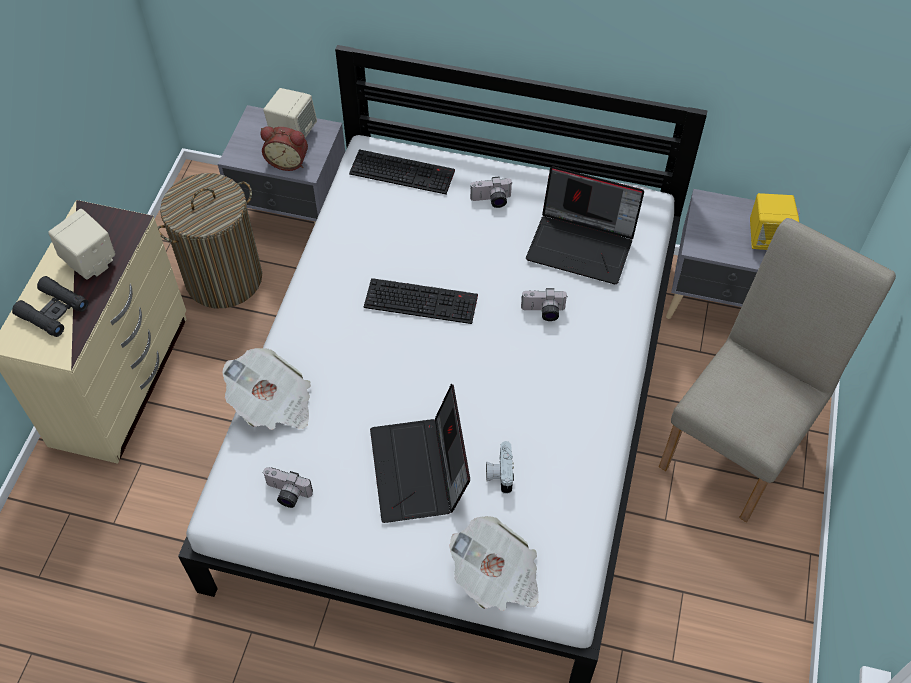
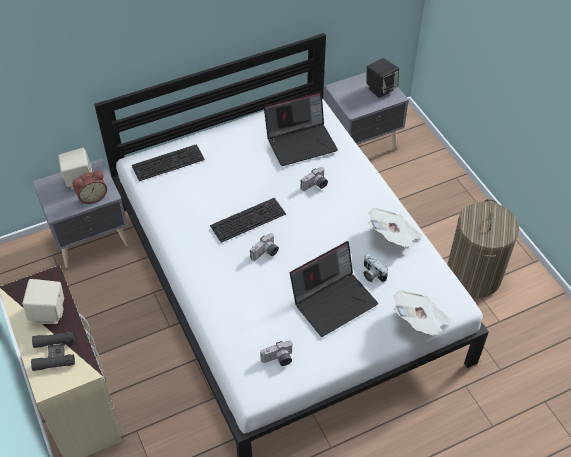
camera: 40 degrees left, 5 degrees down
laundry basket [158,173,262,308] -> laundry basket moved to [447,199,519,298]
newspaper [222,348,311,430] -> newspaper moved to [368,208,422,248]
laptop [370,384,470,523] -> laptop turned 75 degrees counterclockwise [290,241,378,337]
camera [470,177,513,208] -> camera moved to [250,233,279,261]
beige chair [659,218,896,522] -> none
yellow speaker [750,193,799,250] -> black speaker [366,58,399,98]

